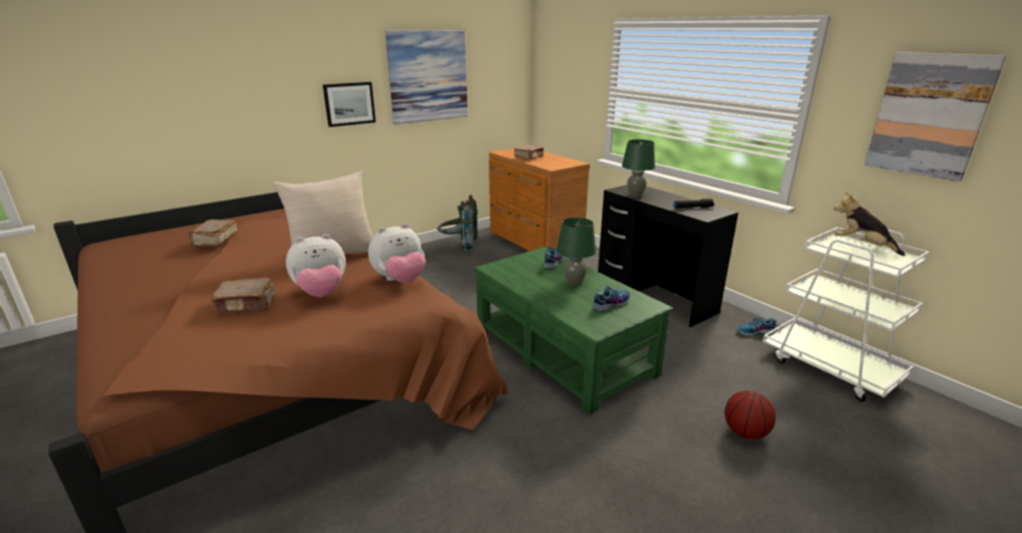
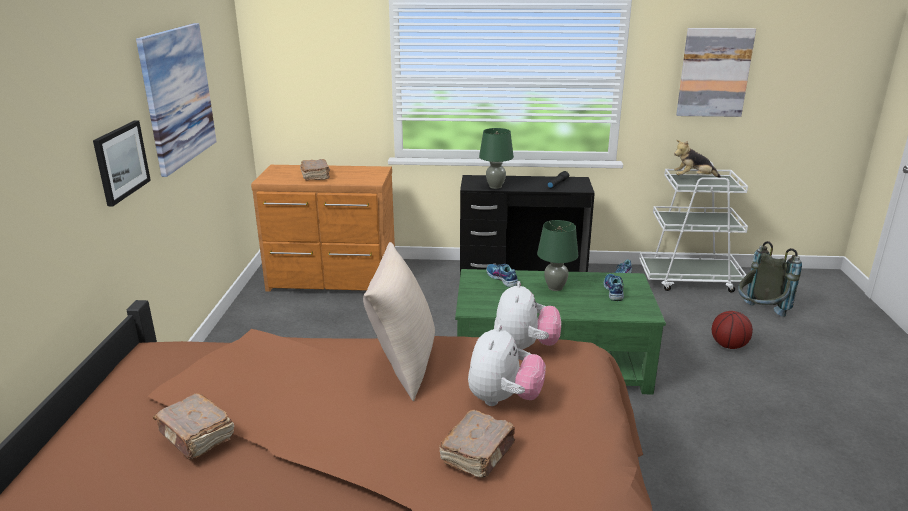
camera: 50 degrees left, 0 degrees up
grey backpack [437,195,478,252] -> grey backpack moved to [738,241,802,317]

